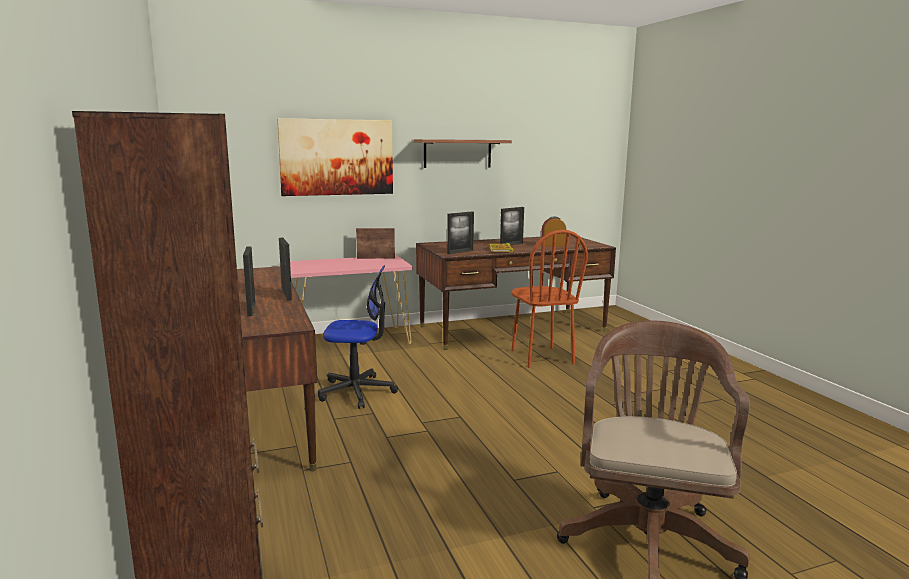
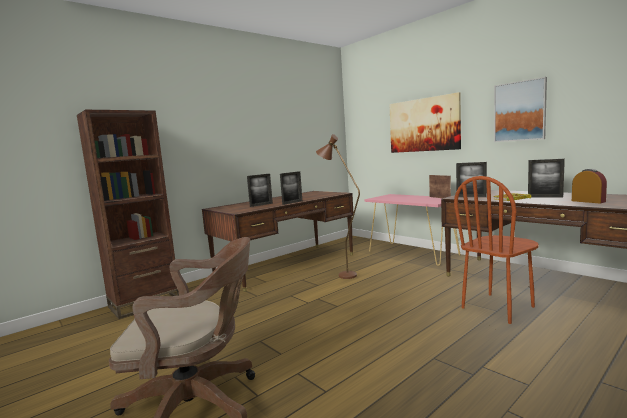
camera: 70 degrees right, 5 degrees down
office chair [318,265,398,409] -> brown floor lamp [316,134,360,279]
shelf [414,139,512,168] -> picture [494,77,547,142]

